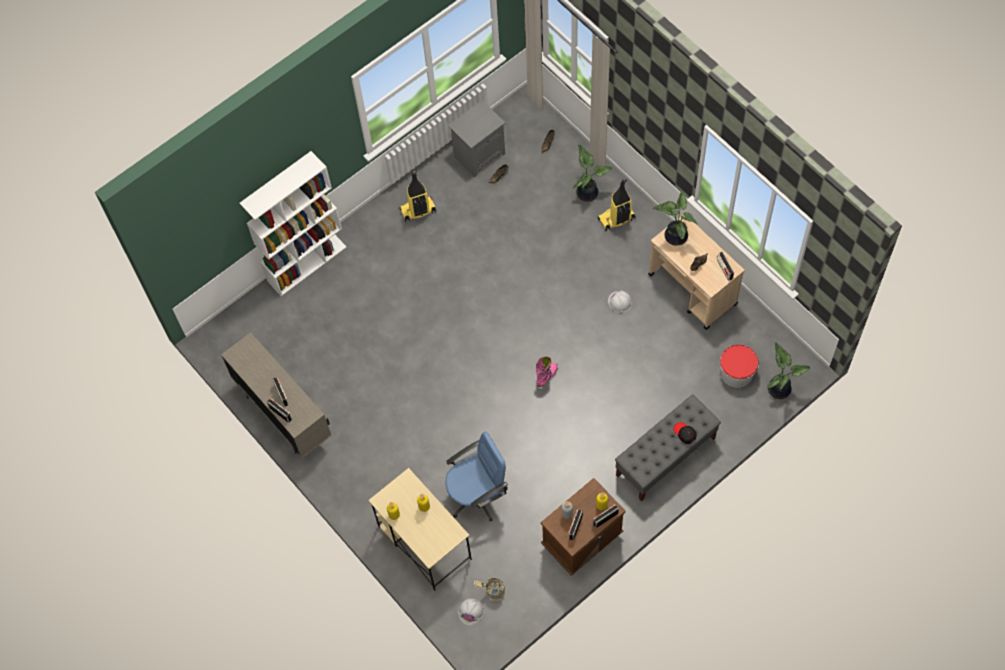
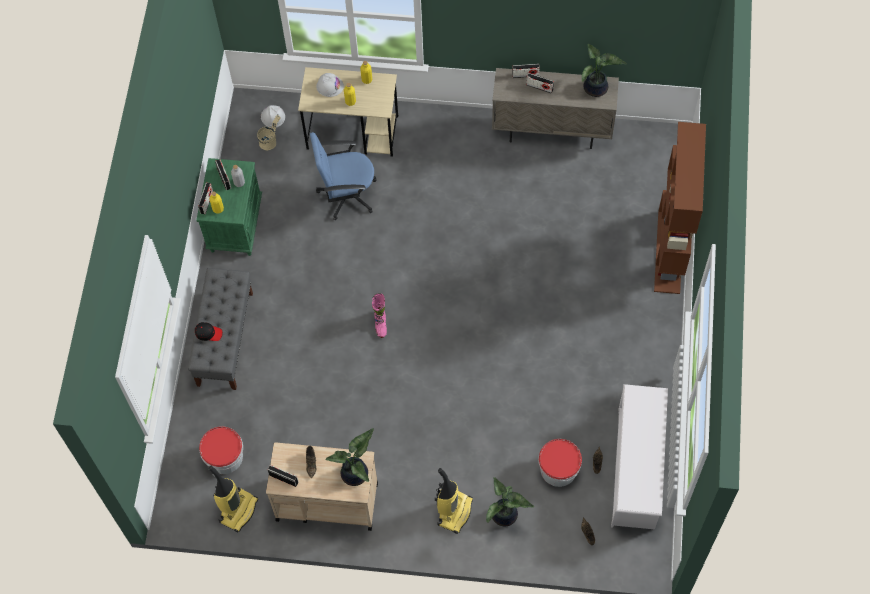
camera: 135 degrees right, 0 degrees up
white bookcase [240,151,347,296] -> brown bookcase [654,122,706,294]
vacuum cleaner [399,171,436,222] -> vacuum cleaner moved to [208,466,258,532]
blue office chair [446,432,508,522] -> blue office chair turned 60 degrees clockwise [310,132,377,220]
grey nightstand [448,101,505,177] -> white shoe rack [611,384,668,529]
brown nightstand [540,478,626,576] -> green nightstand [196,158,262,256]
white hard hat [608,291,632,313] -> white hard hat moved to [316,73,344,97]
potted plant [767,342,810,399] -> potted plant moved to [582,44,627,97]
none -> bucket [538,439,582,487]

